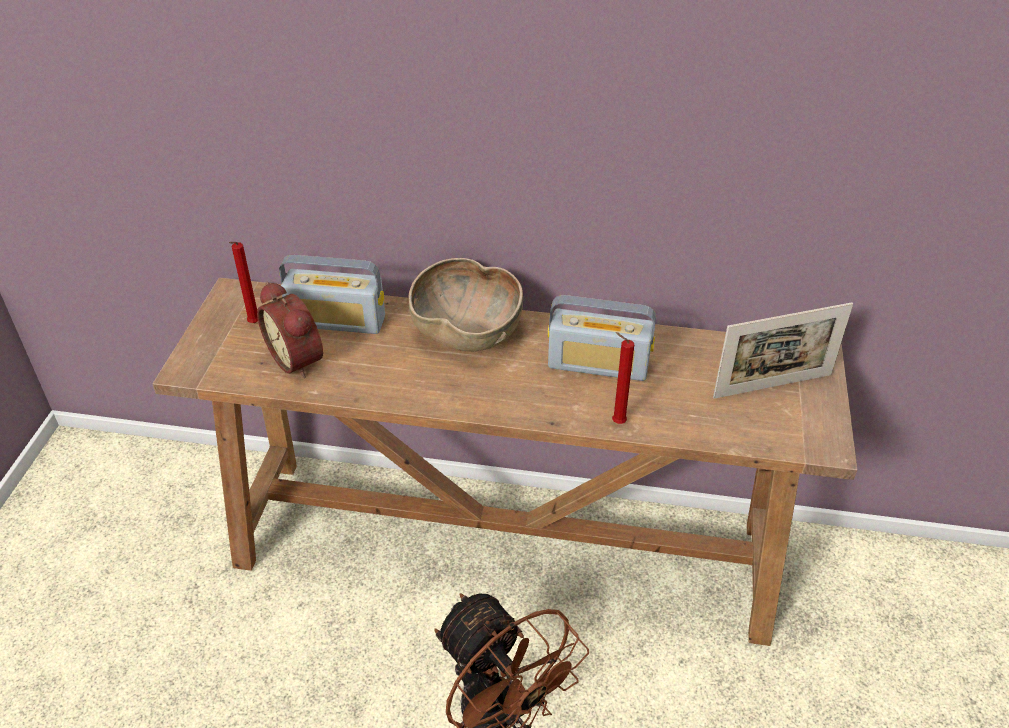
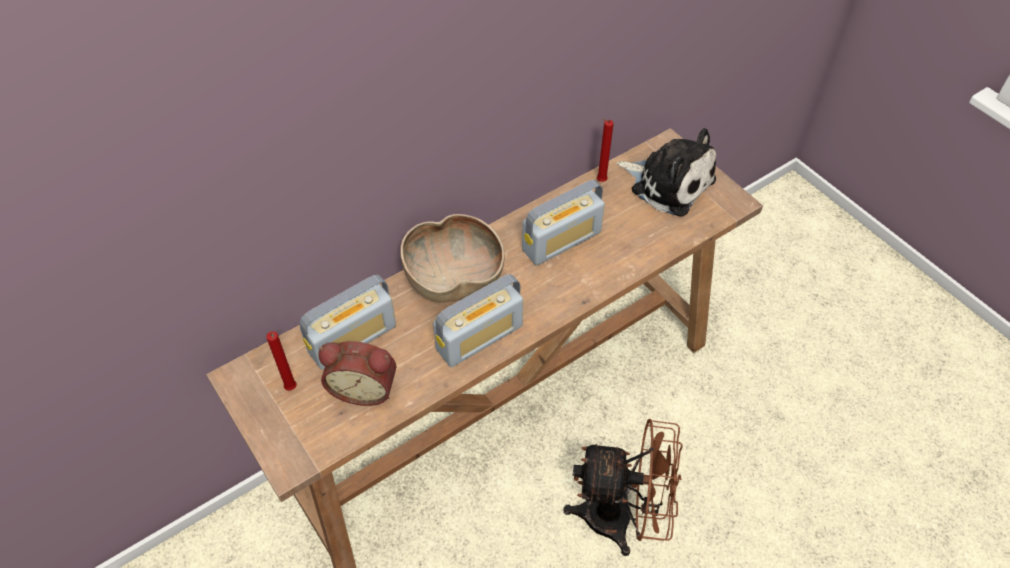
camera: 45 degrees left, 10 degrees up
red candle [612,332,634,424] -> red candle moved to [597,119,614,182]
picture frame [713,302,853,399] -> plush toy [617,128,716,217]
none -> radio [433,274,523,367]

